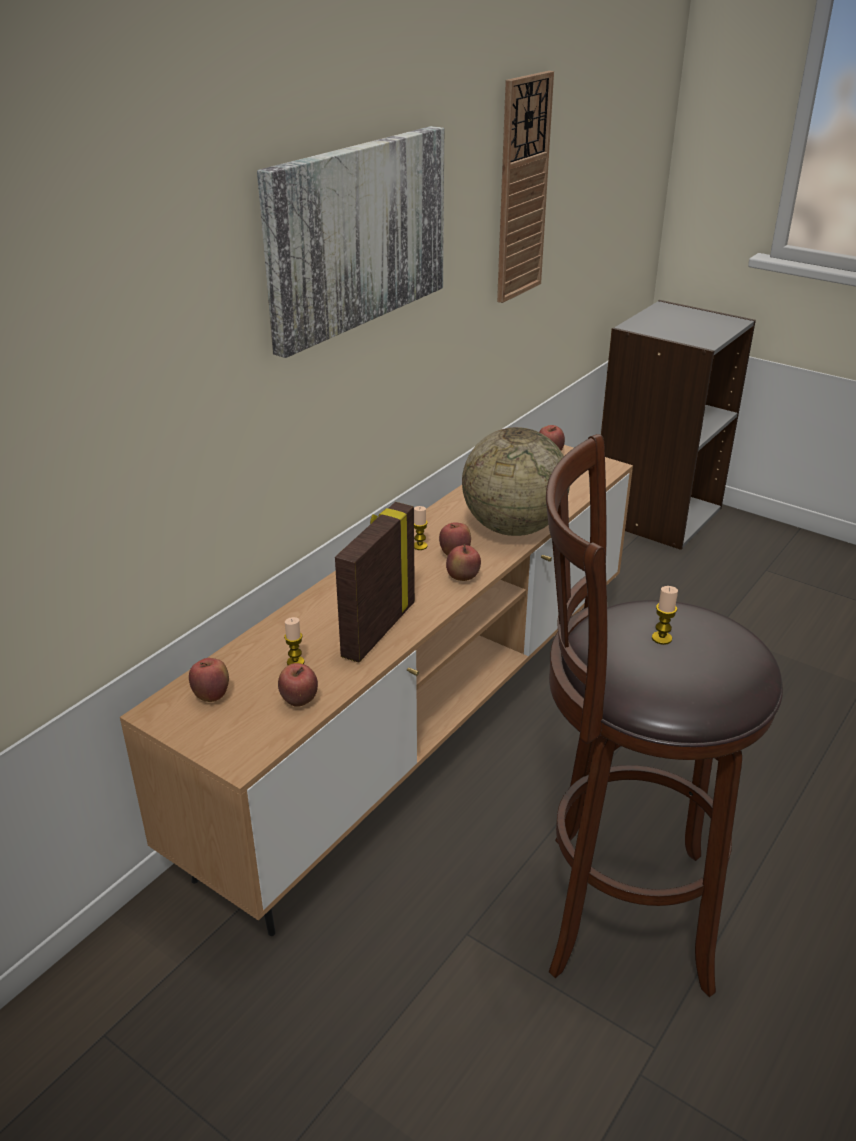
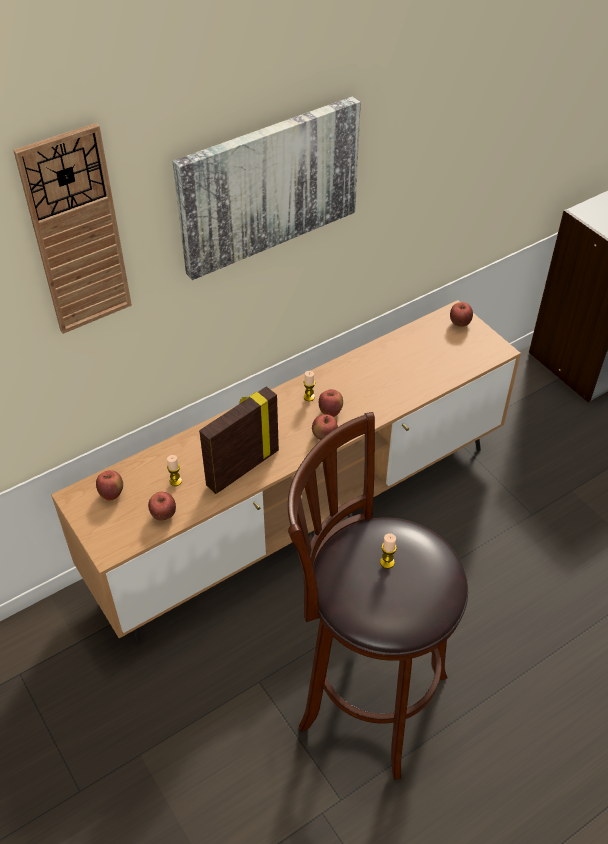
camera: 20 degrees right, 15 degrees up
globe [462,427,570,536] -> none
wall clock [497,71,554,303] -> wall clock moved to [13,123,132,334]

